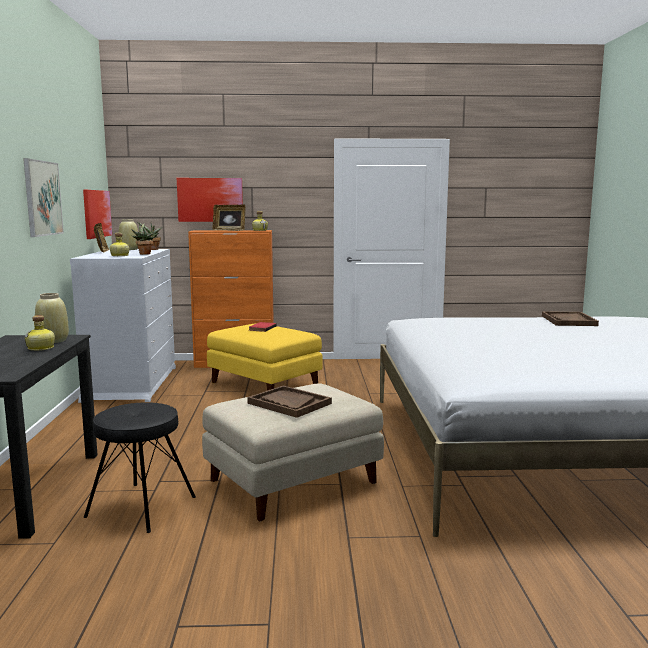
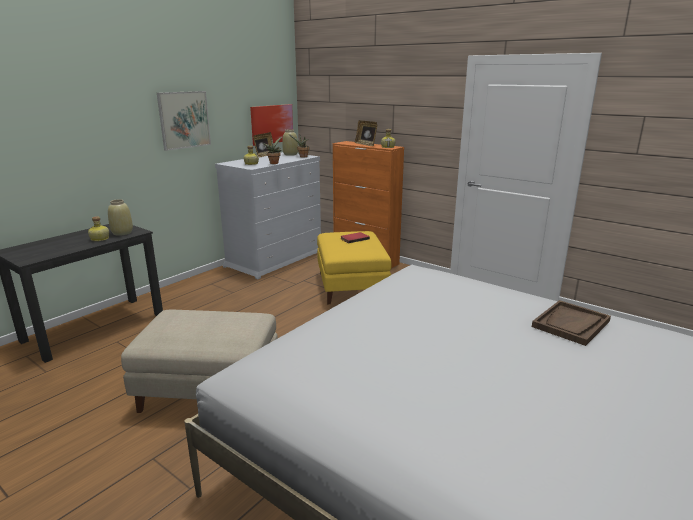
camera: 40 degrees right, 10 degrees up
black stool [84,402,196,533] -> none
picture [177,178,243,222] -> none
brown tray [247,386,332,418] -> none

